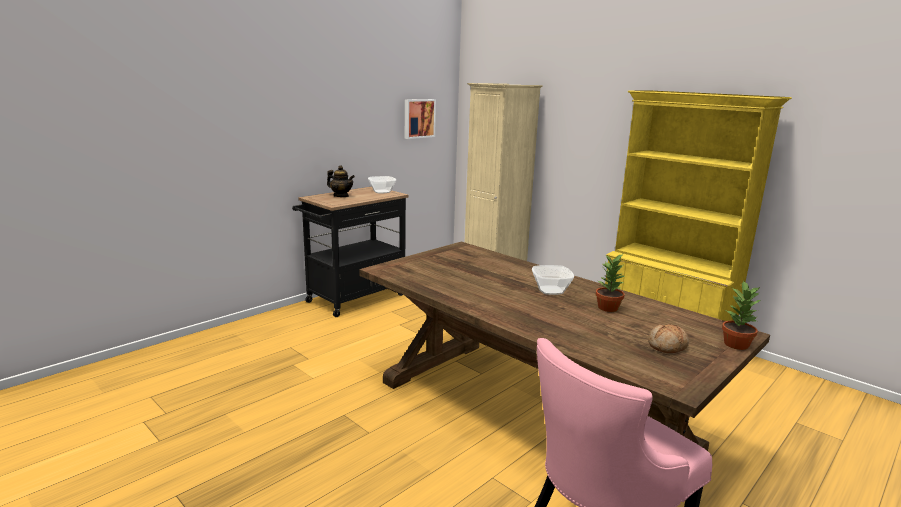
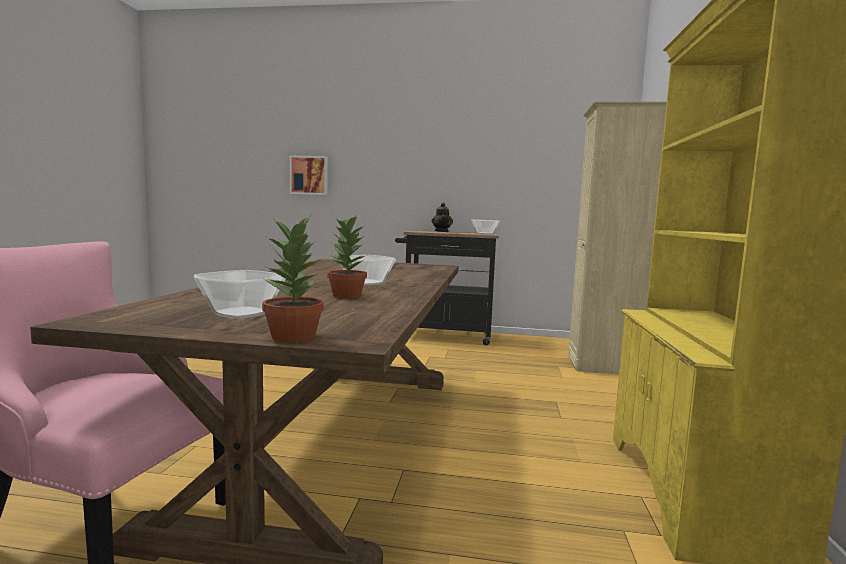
camera: 55 degrees right, 10 degrees down
picture [405,99,436,139] -> picture moved to [290,156,328,195]
bread [648,324,689,353] -> bowl [193,270,285,319]

